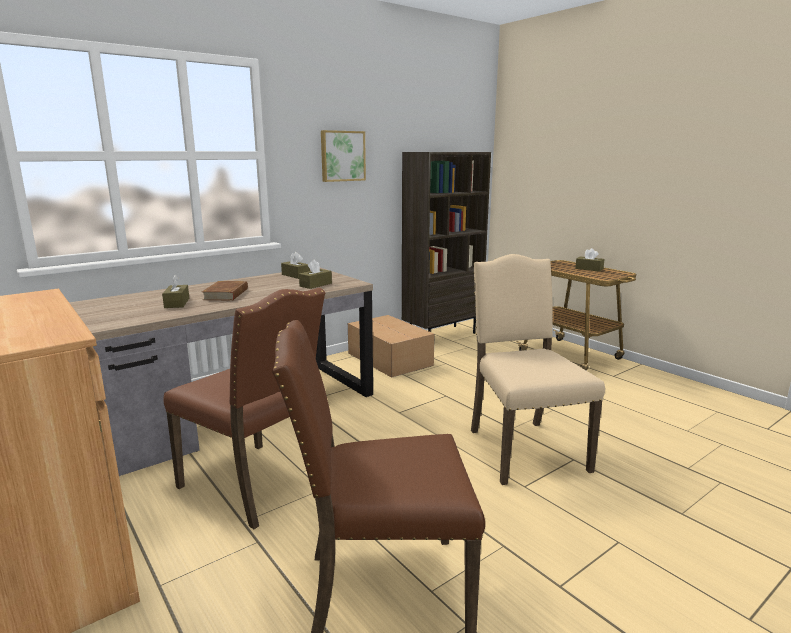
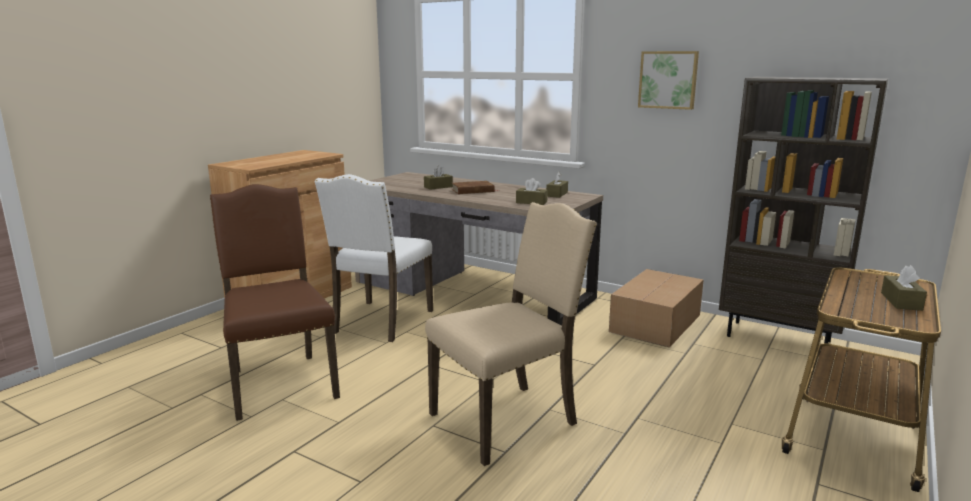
camera: 70 degrees right, 0 degrees up
brown chair [163,288,325,529] -> white chair [315,174,433,342]

